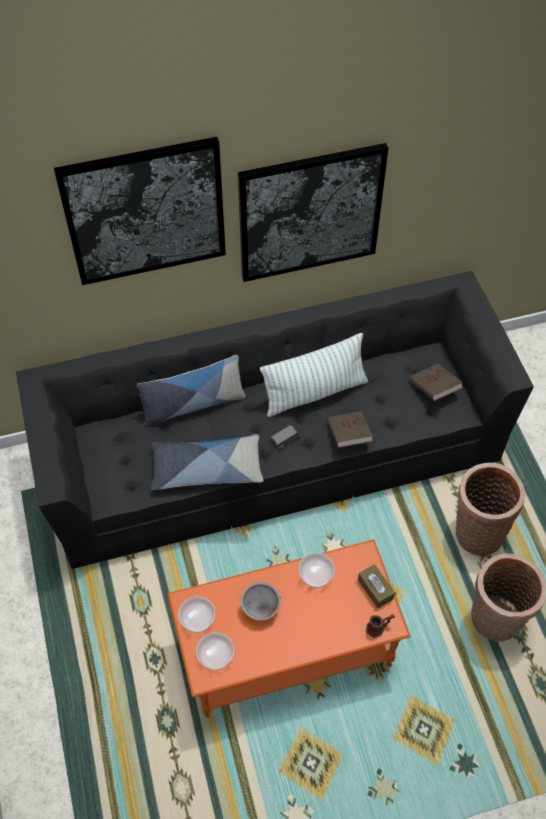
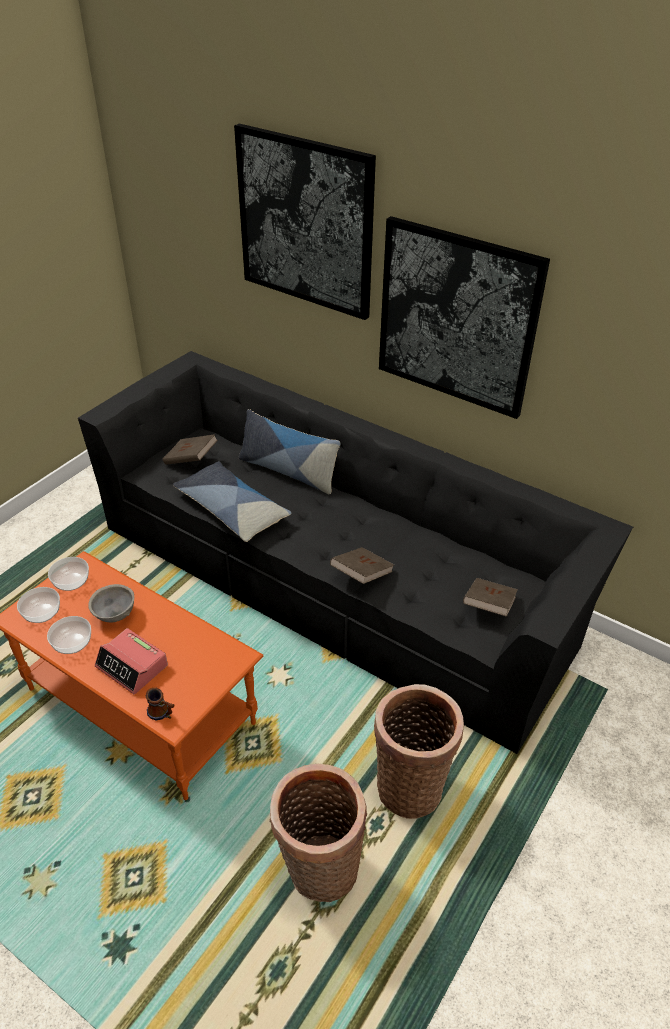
camera: 50 degrees right, 15 degrees down
pillow [260,333,368,417] -> none
phone [270,424,300,450] -> none
bowl [299,553,335,588] -> bowl moved to [47,616,91,654]
brown tissue box [358,564,395,608] -> none
none -> alarm clock [95,628,168,694]
none -> brown book [163,434,218,465]

